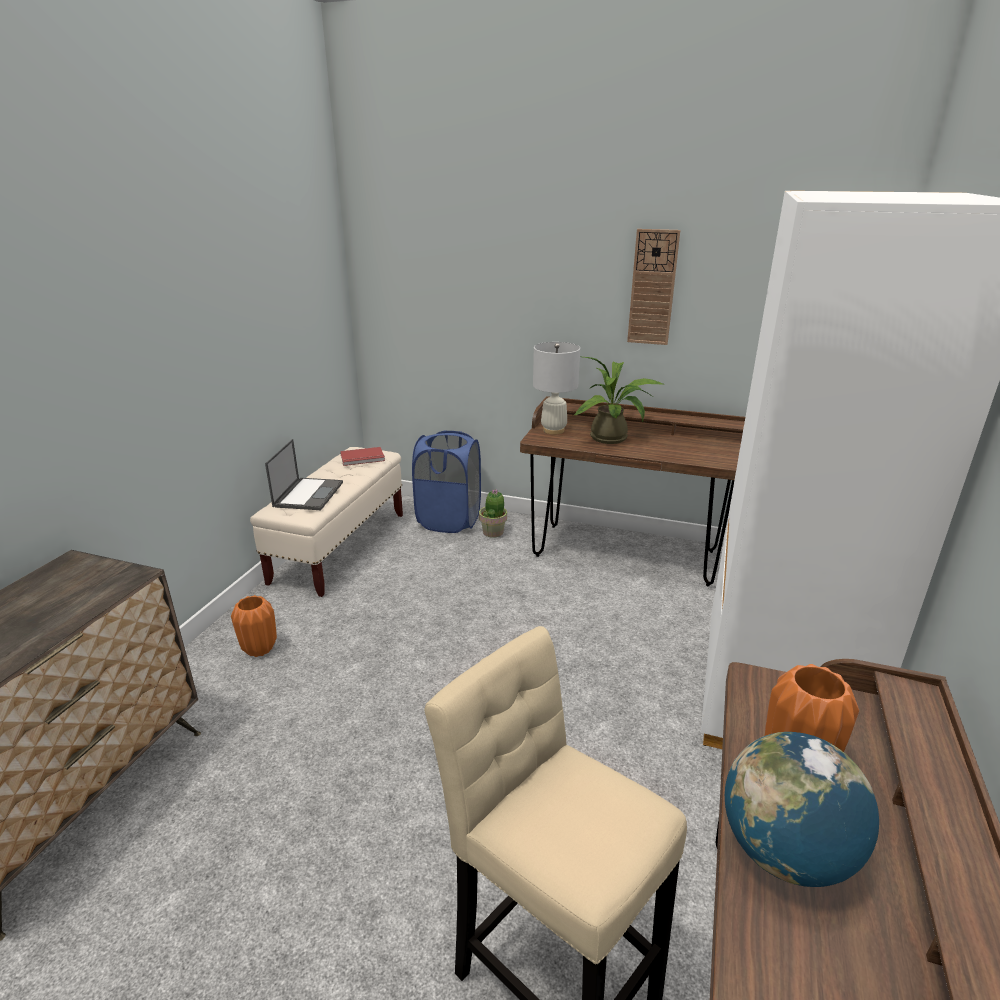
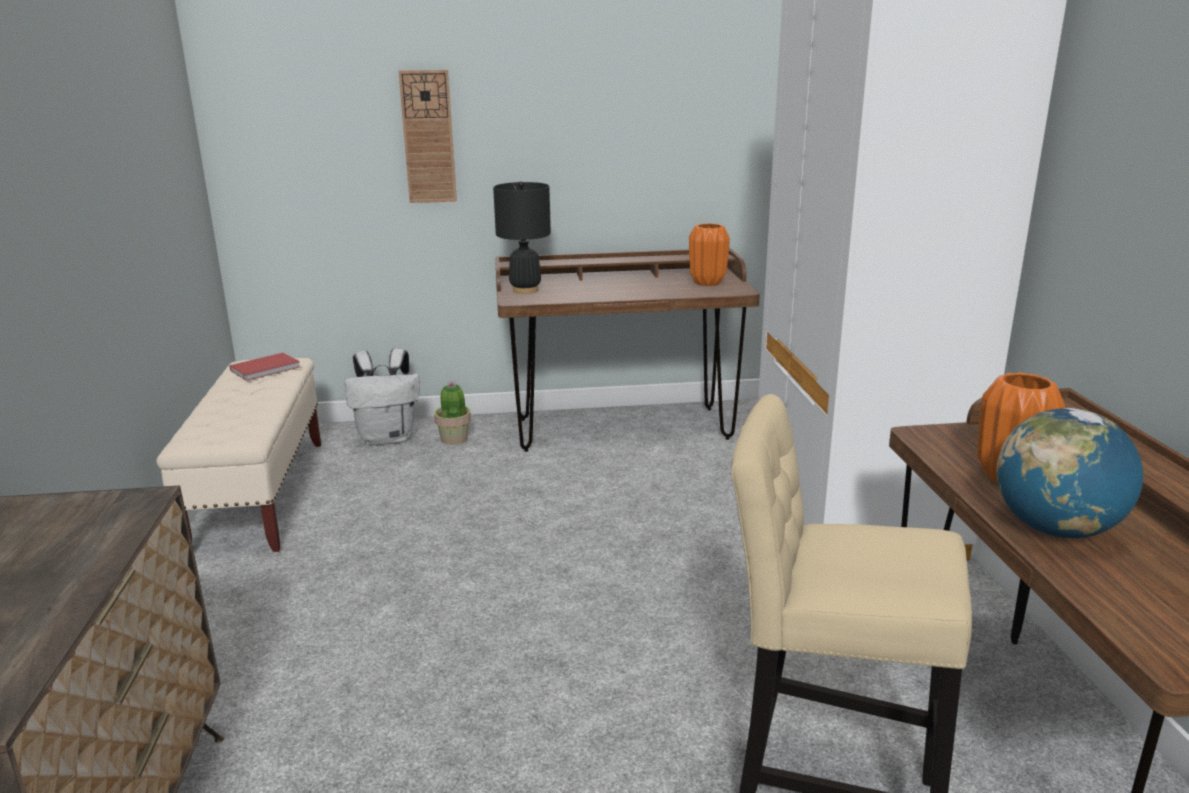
camera: 25 degrees left, 5 degrees down
orange vase [231,595,277,657] -> orange vase moved to [689,223,730,286]
laptop [265,439,343,510] -> none
blue laundry basket [412,430,481,533] -> white backpack [344,348,420,446]
white table lamp [533,342,580,435] -> black table lamp [493,181,551,294]
potted plant [574,357,665,444] -> none
wall clock [627,229,680,345] -> wall clock moved to [398,70,457,203]

